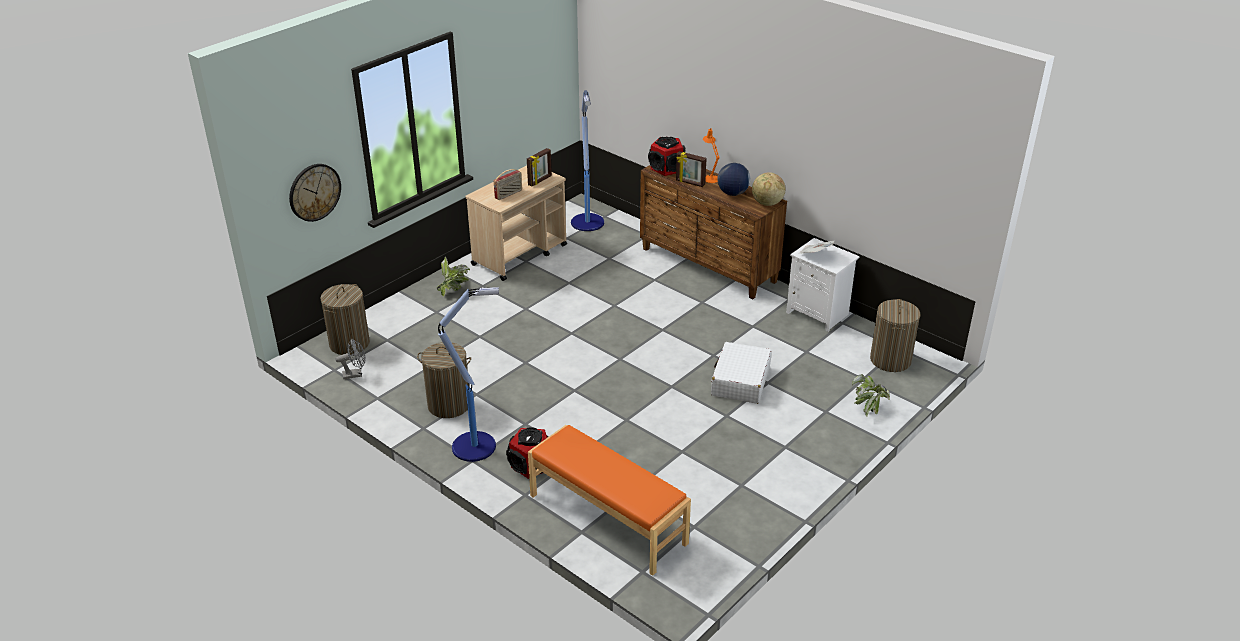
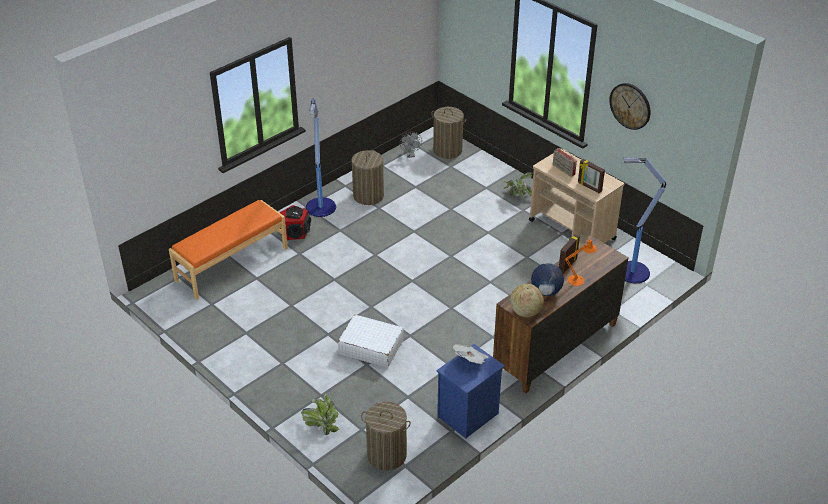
camera: 95 degrees right, 5 degrees up
wall clock [289,164,341,222] -> wall clock moved to [609,83,650,130]
speaker [648,136,685,176] -> none
white nightstand [786,238,860,332] -> blue nightstand [437,344,505,438]

